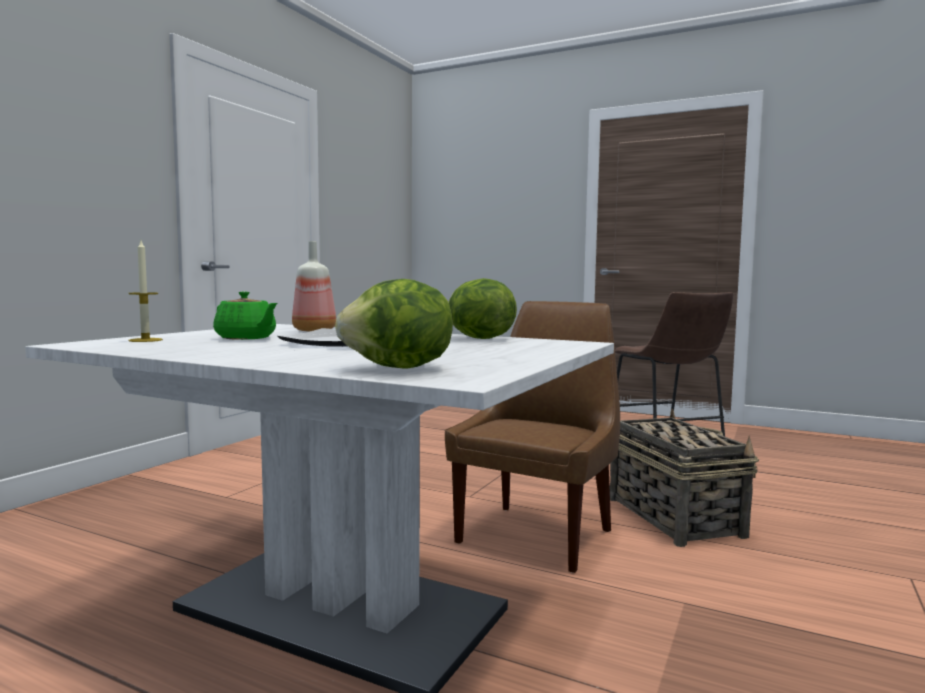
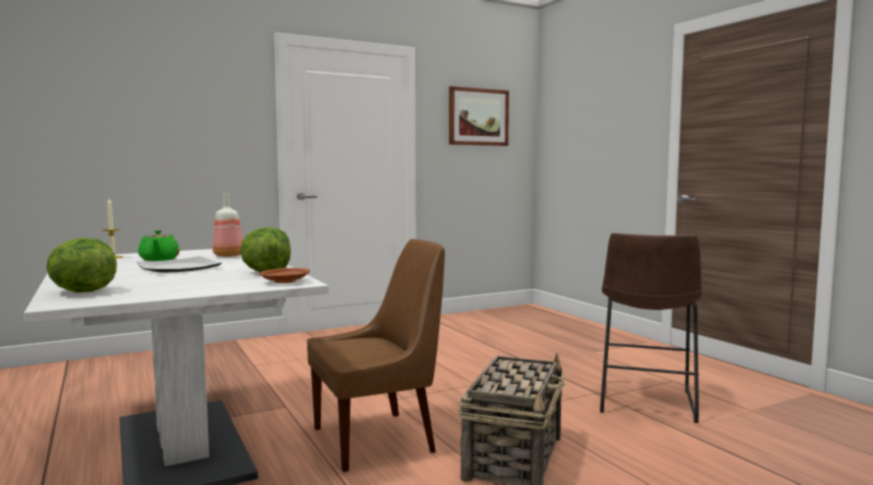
camera: 35 degrees right, 0 degrees up
none -> brown plate [259,268,310,283]
none -> picture [449,86,509,146]

